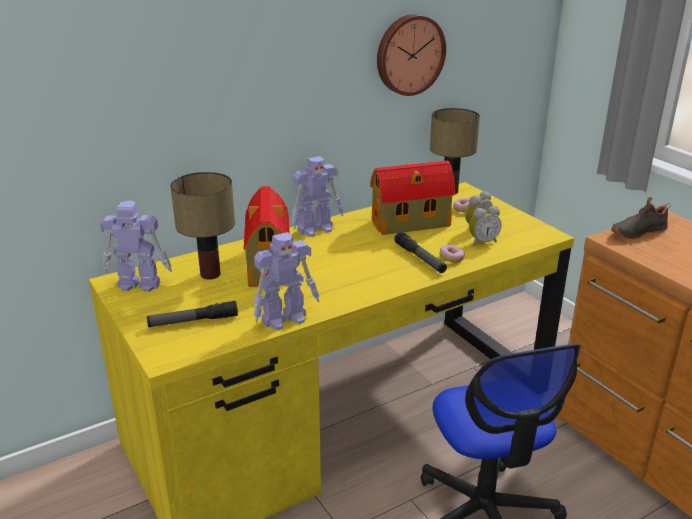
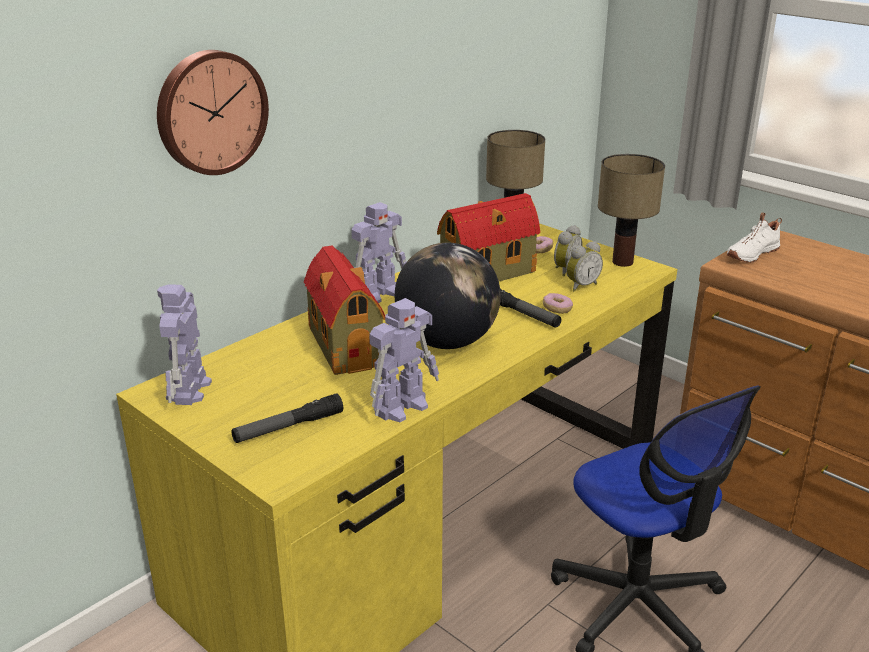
camera: 15 degrees left, 0 degrees up
toy robot [100,201,172,292] -> toy robot turned 75 degrees counterclockwise [157,284,212,405]
table lamp [170,172,235,279] -> table lamp moved to [598,154,665,267]
wall clock [377,14,446,96] -> wall clock moved to [157,50,269,175]
black shoe [611,197,671,239] -> white shoe [727,212,782,263]
none -> globe [395,243,501,349]

